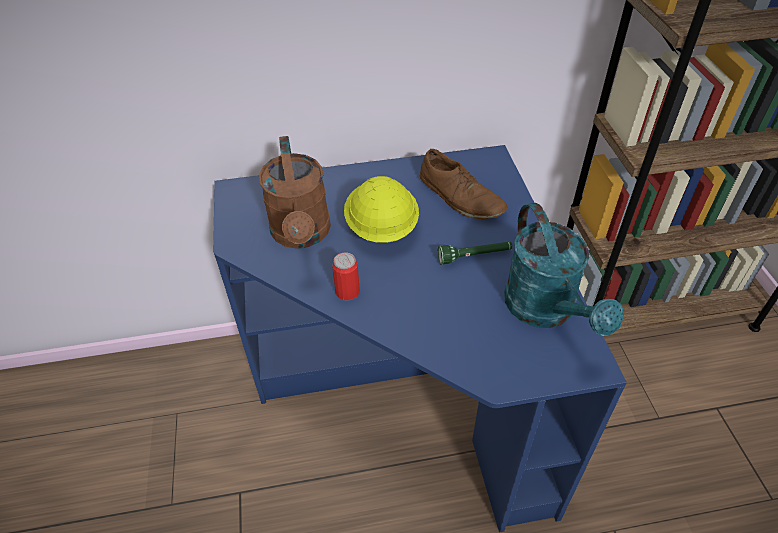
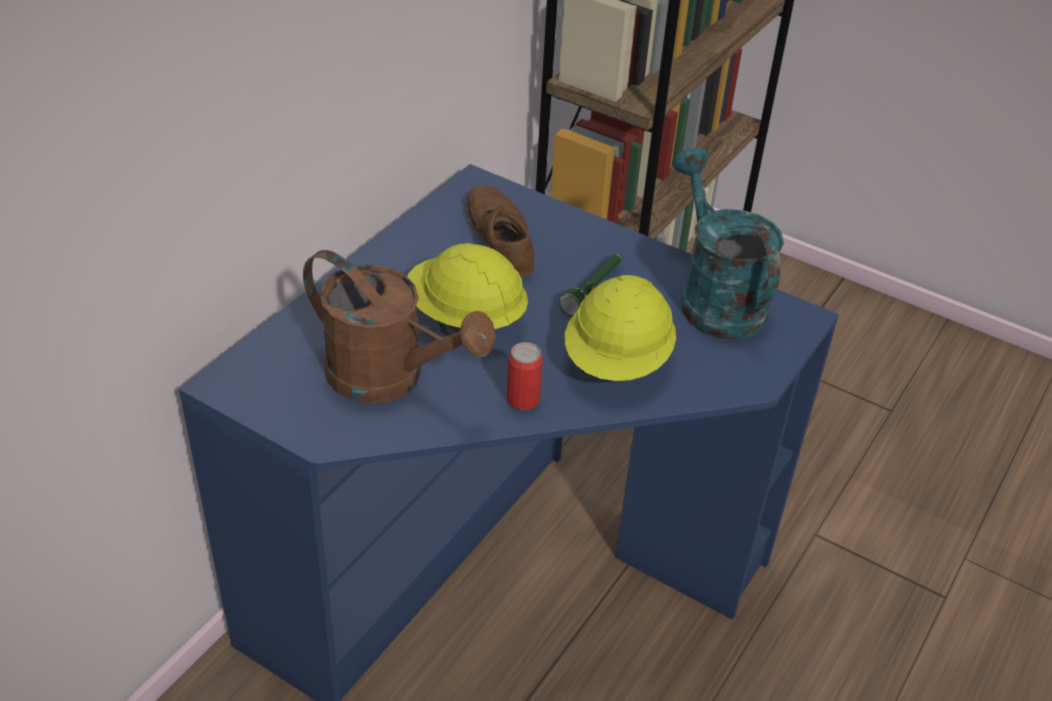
camera: 50 degrees left, 5 degrees down
brown shoe [420,149,507,219] -> brown shoe turned 105 degrees counterclockwise [466,185,534,278]
turquoise watering can [504,203,624,336] -> turquoise watering can turned 135 degrees counterclockwise [673,148,784,340]
none -> yellow hard hat [565,275,676,381]

